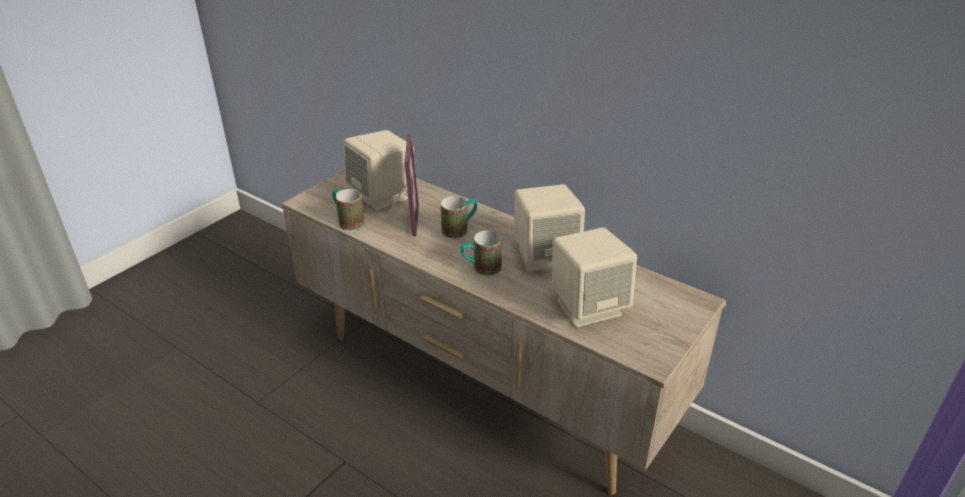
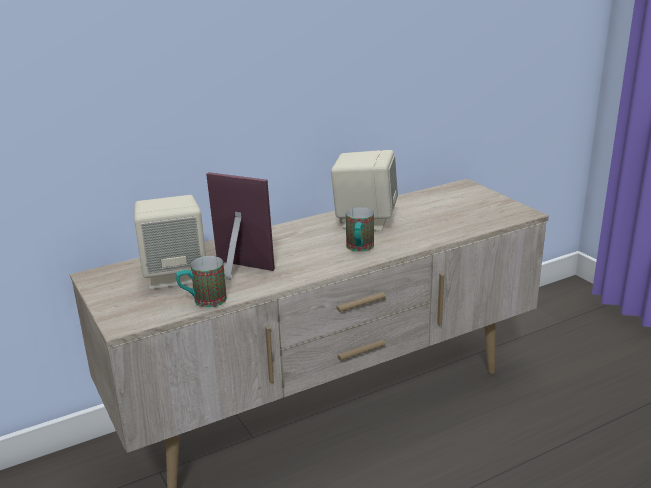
camera: 65 degrees left, 10 degrees down
mug [441,196,477,238] -> none
beige speaker [552,227,637,327] -> none

